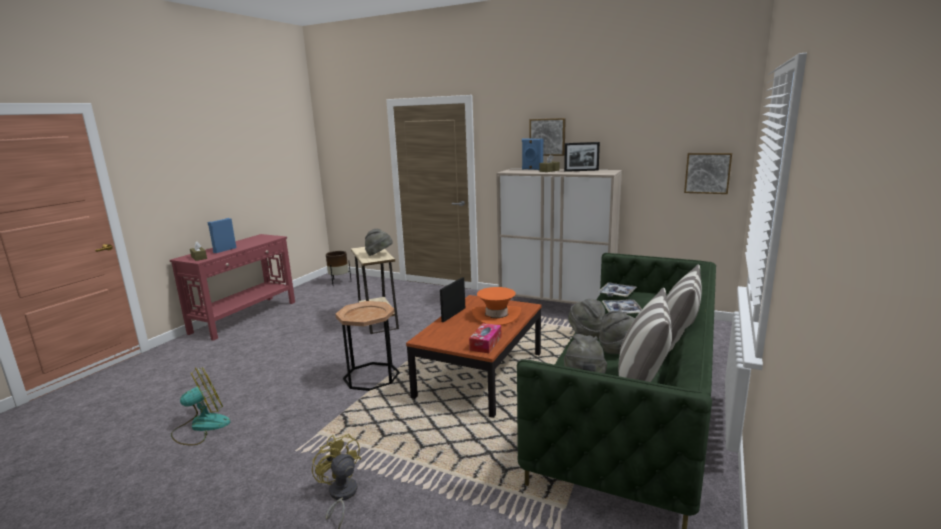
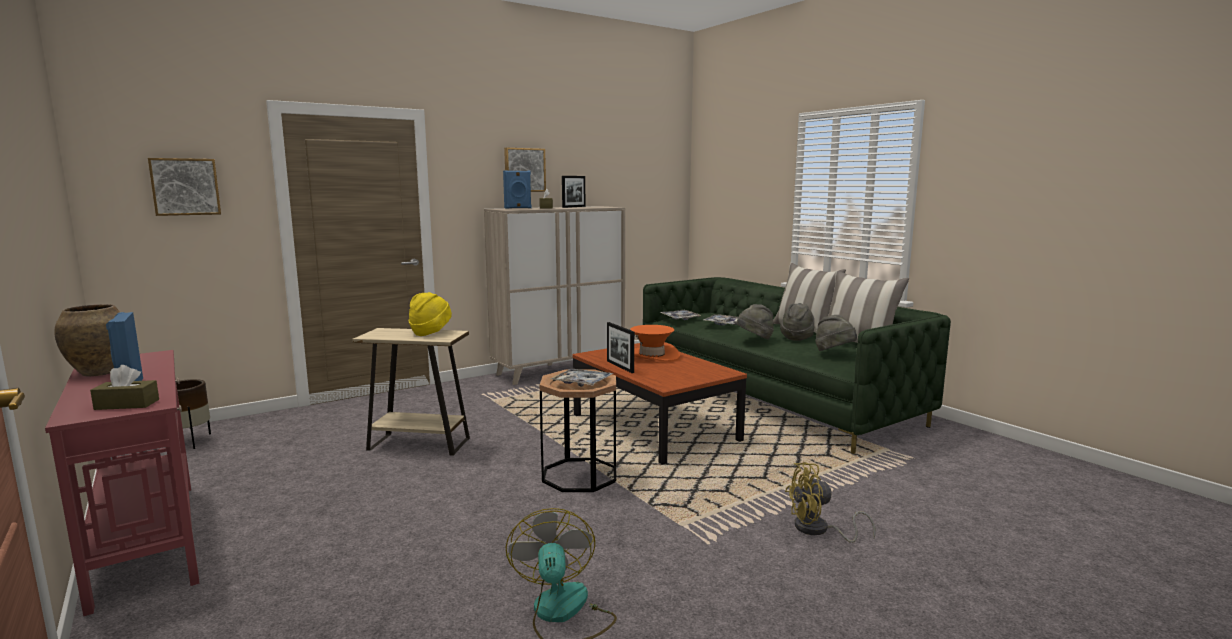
camera: 60 degrees left, 5 degrees down
grey hat [365,229,393,256] -> yellow hat [409,292,452,336]
tissue box [469,323,501,353] -> none
picture [684,153,732,194] -> picture moved to [148,158,221,216]
none -> brown vase [54,304,120,377]
none -> tray [550,369,613,387]

